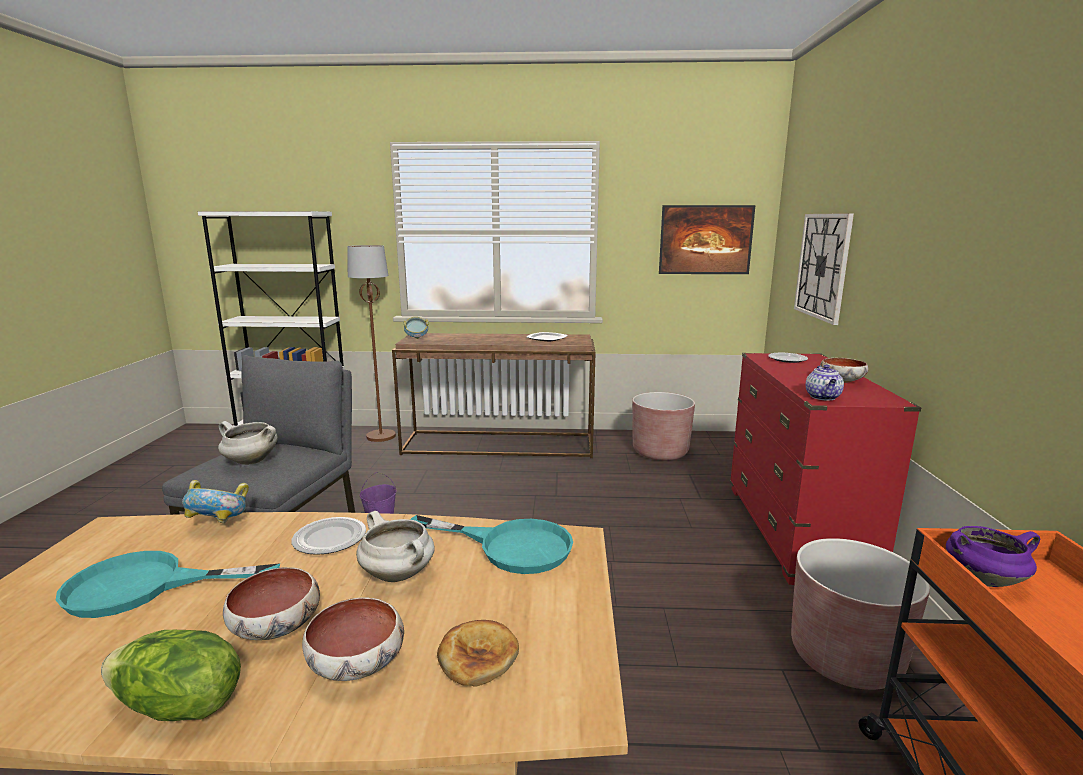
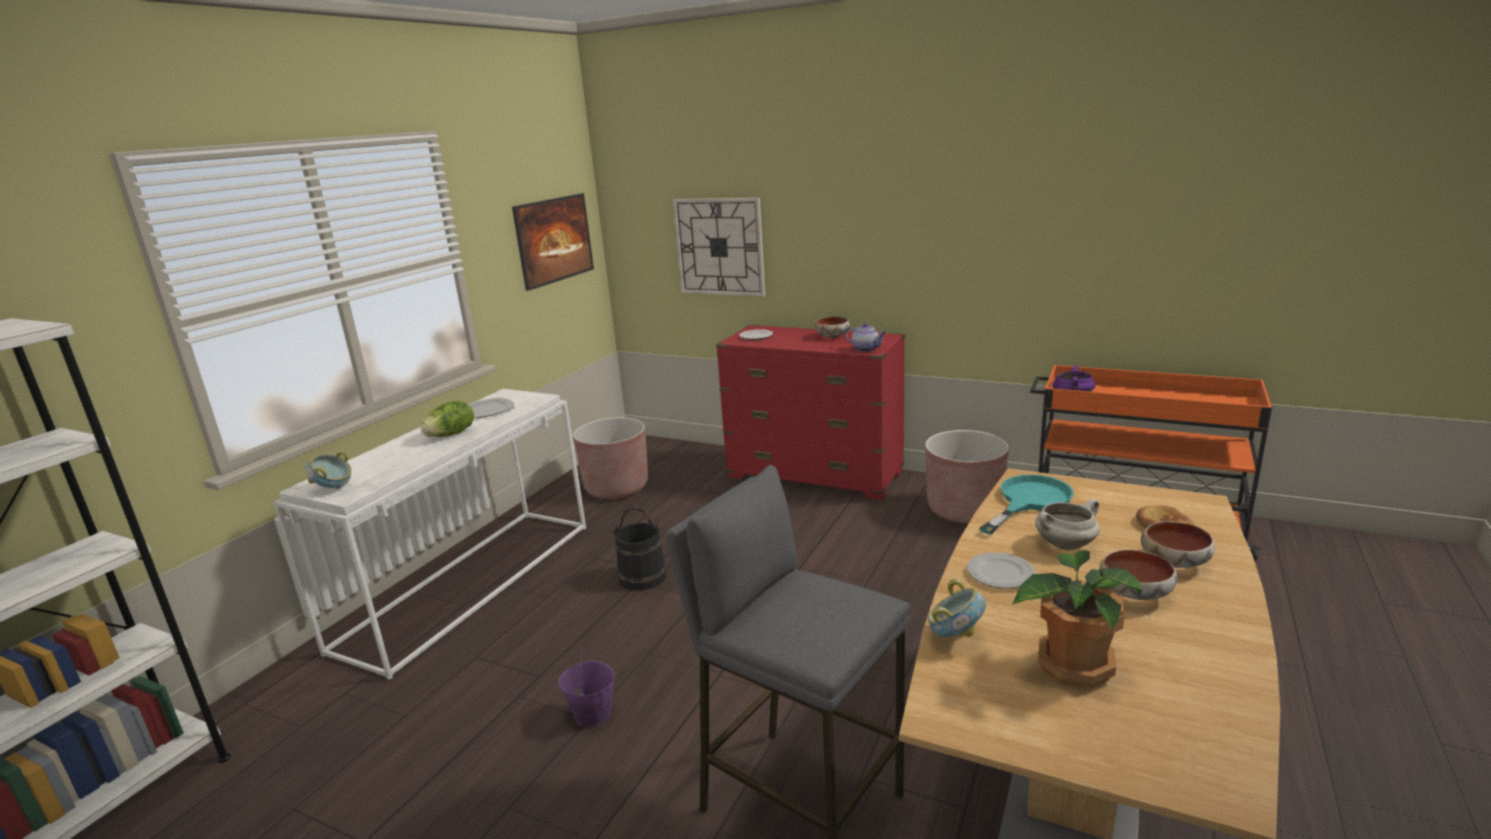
camera: 65 degrees left, 5 degrees up
turquoise frying pan [56,551,280,618] -> potted plant [1012,550,1142,689]
lettuce [101,630,241,721] -> lettuce moved to [421,401,474,437]
white cooking pot [218,421,278,465] -> none
brown floor lamp [347,245,396,442] -> none
brown console table [392,333,596,458] -> white console table [273,389,586,680]
none -> black bucket [611,507,667,591]

